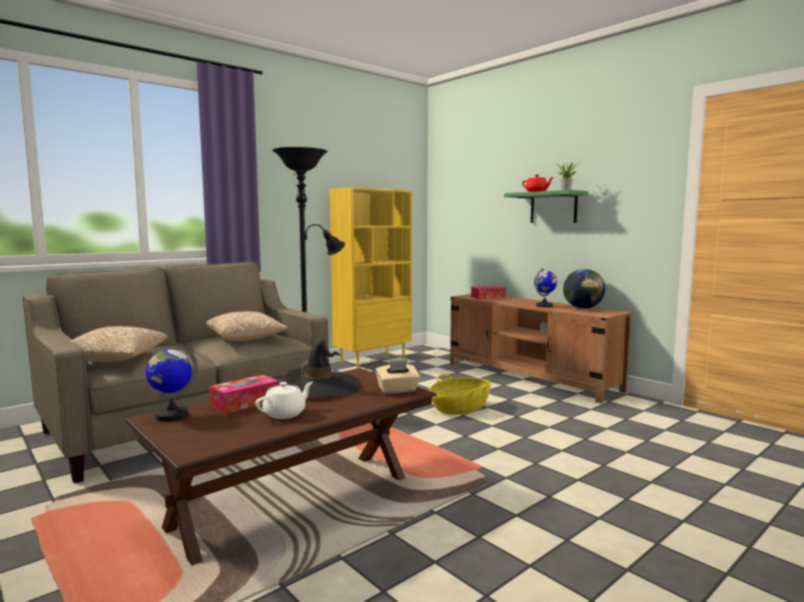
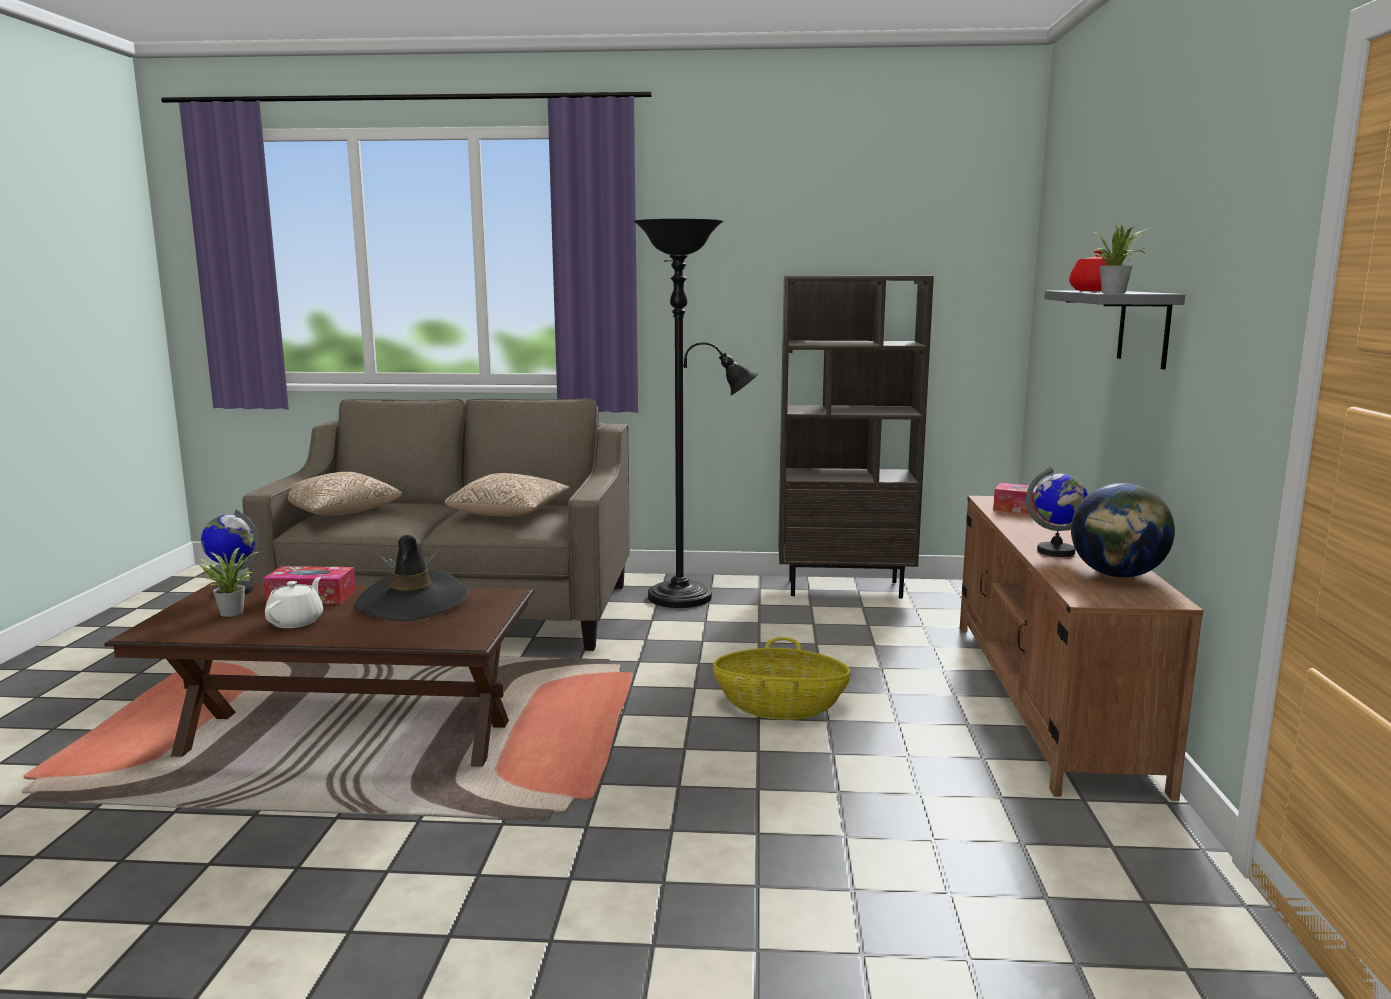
camera: 45 degrees right, 5 degrees up
white teapot [255,382,313,419] -> white teapot turned 75 degrees counterclockwise [265,577,323,628]
yellow bookcase [330,187,412,368] -> brown bookcase [778,275,934,599]
beige tissue box [375,361,420,394] -> none
green shelf [504,190,588,223] -> grey shelf [1044,291,1185,370]
none -> potted plant [200,547,261,617]

